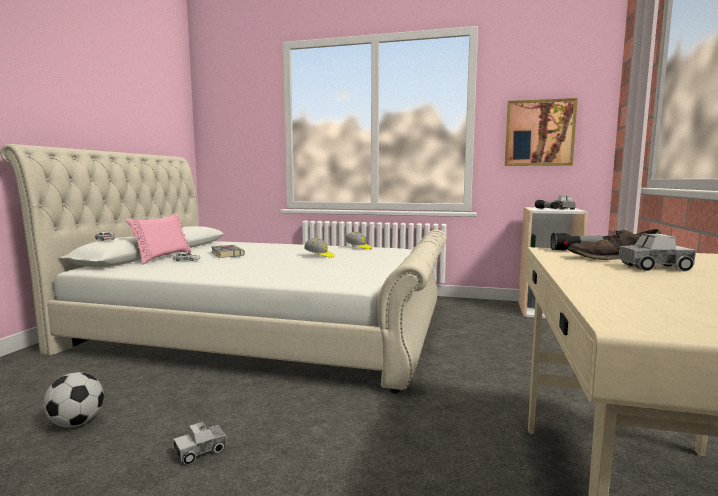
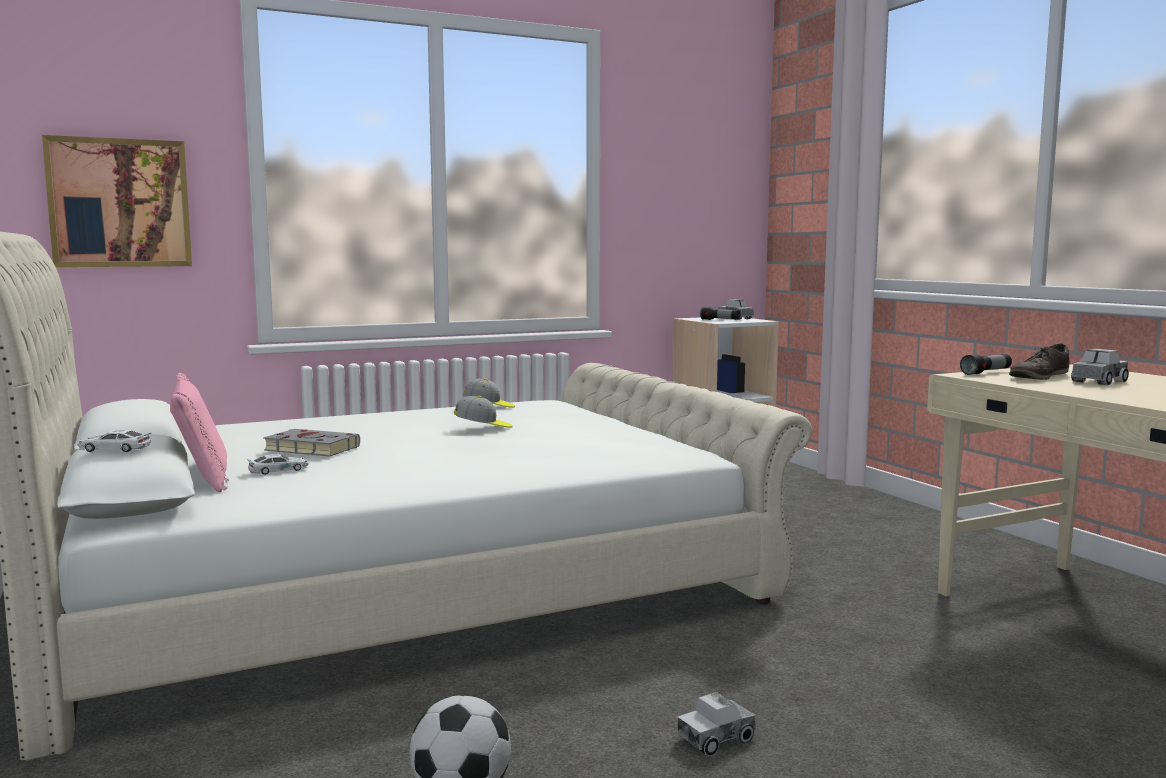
camera: 40 degrees left, 0 degrees up
toy truck [174,421,227,465] -> toy truck turned 45 degrees clockwise [677,692,756,756]
picture [505,98,578,166] -> picture moved to [42,135,192,267]

